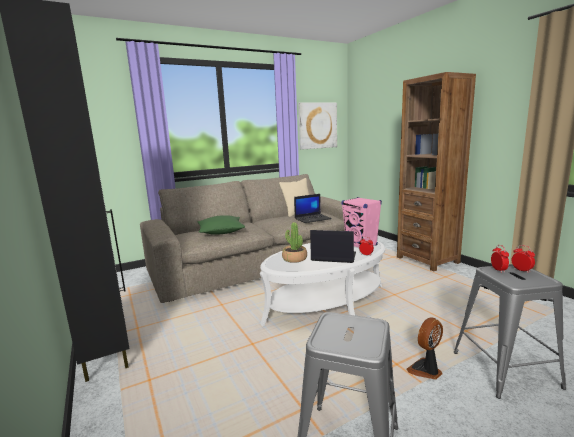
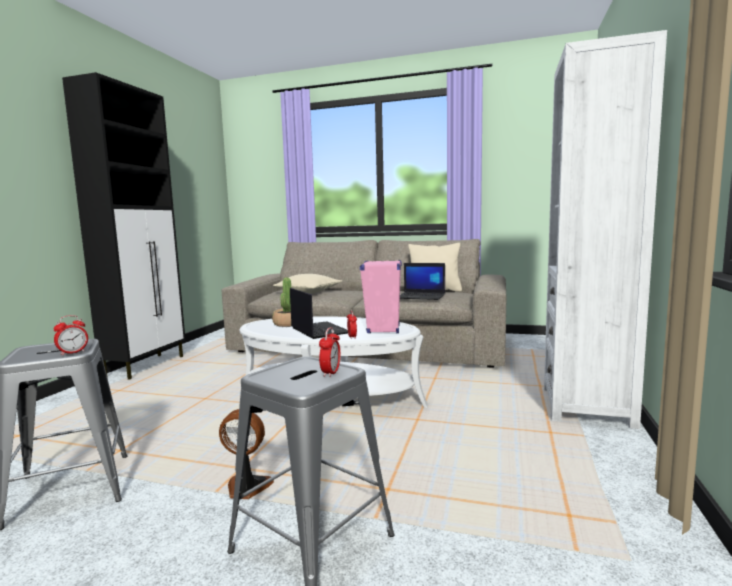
camera: 45 degrees right, 5 degrees down
green pillow [198,215,245,235] -> beige pillow [273,274,342,294]
picture [298,102,337,150] -> none
brown bookcase [397,72,476,271] -> white bookcase [544,30,667,429]
alarm clock [491,245,509,273] -> alarm clock moved to [53,315,88,355]

